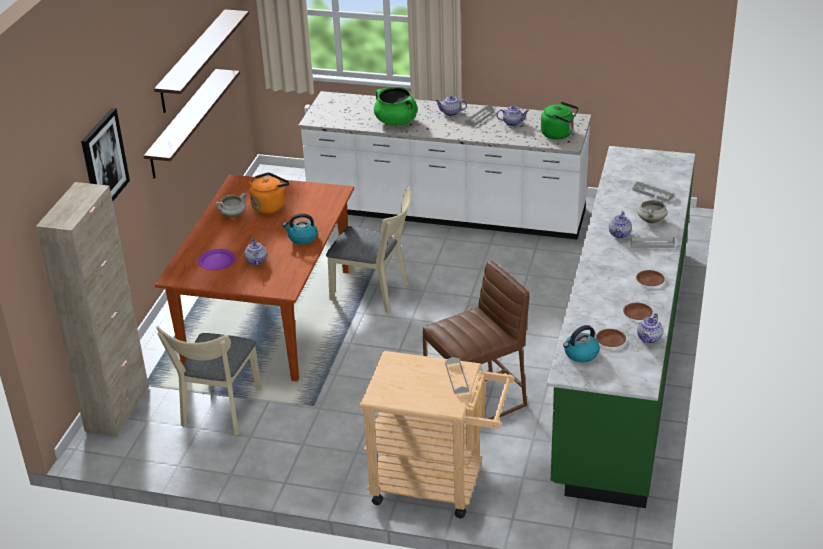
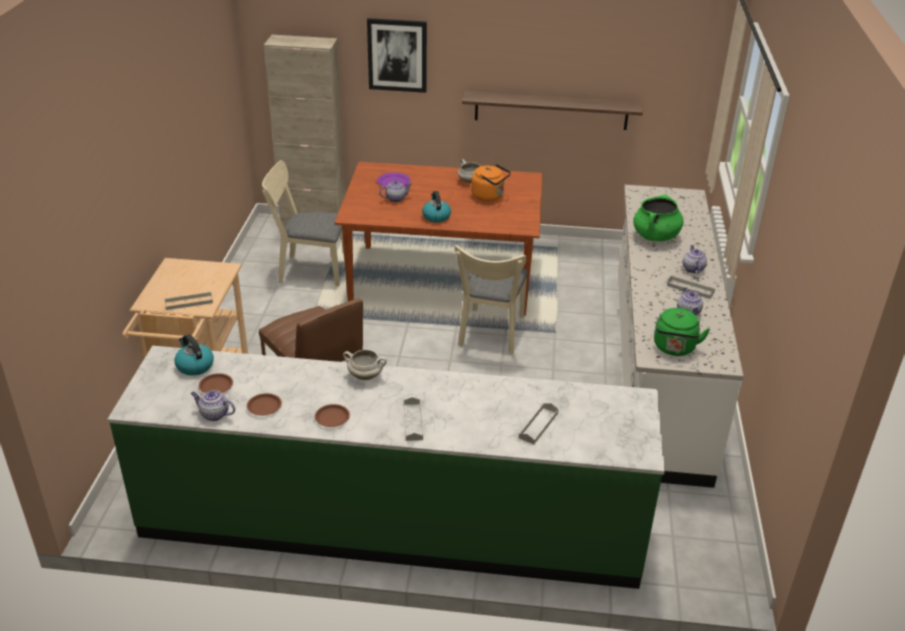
camera: 80 degrees right, 0 degrees up
shelf [154,9,249,113] -> none
teapot [609,211,632,238] -> none
white cooking pot [637,195,667,223] -> white cooking pot moved to [343,349,387,380]

